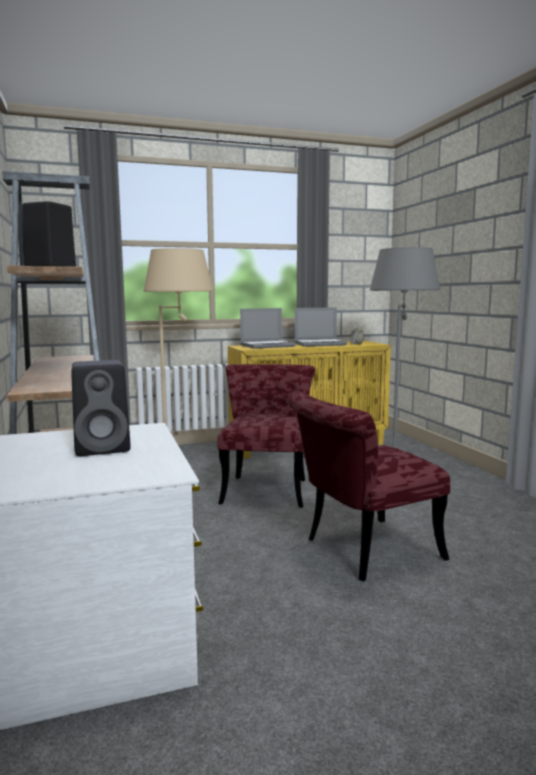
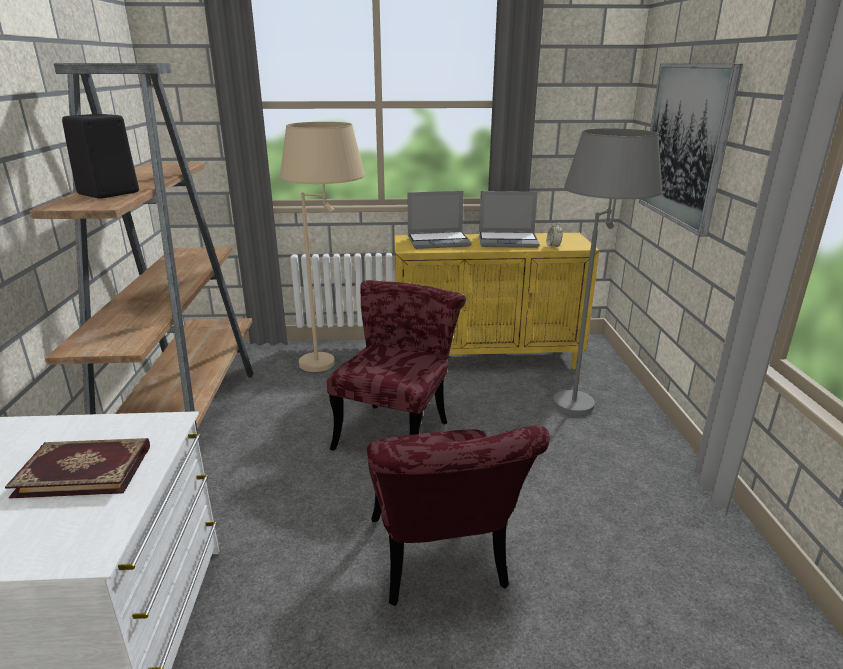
camera: 15 degrees right, 15 degrees up
black speaker [71,360,131,456] -> book [5,438,150,499]
red chair [287,391,450,581] -> red chair turned 90 degrees counterclockwise [367,425,550,606]
none -> picture [639,63,743,237]

